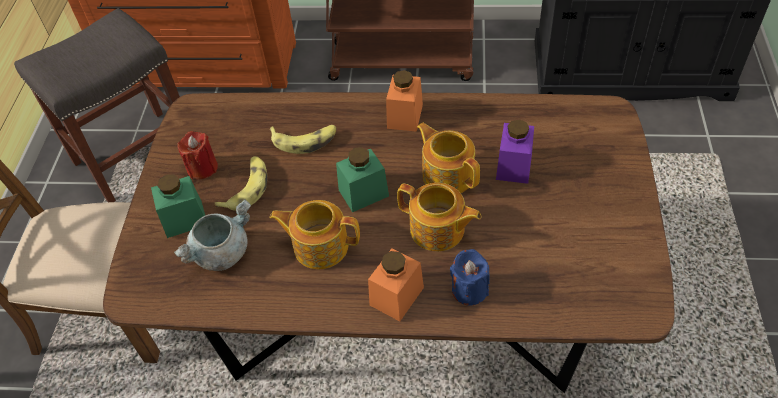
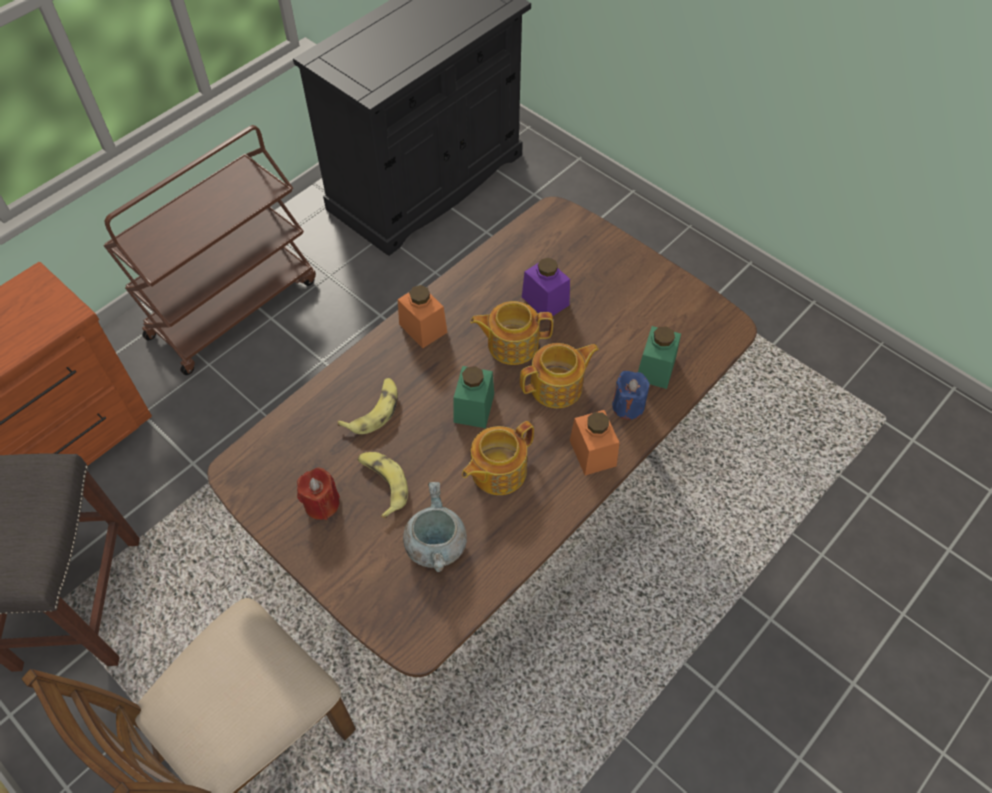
camera: 55 degrees left, 5 degrees up
green jar [151,175,205,238] -> green jar moved to [638,326,681,389]

